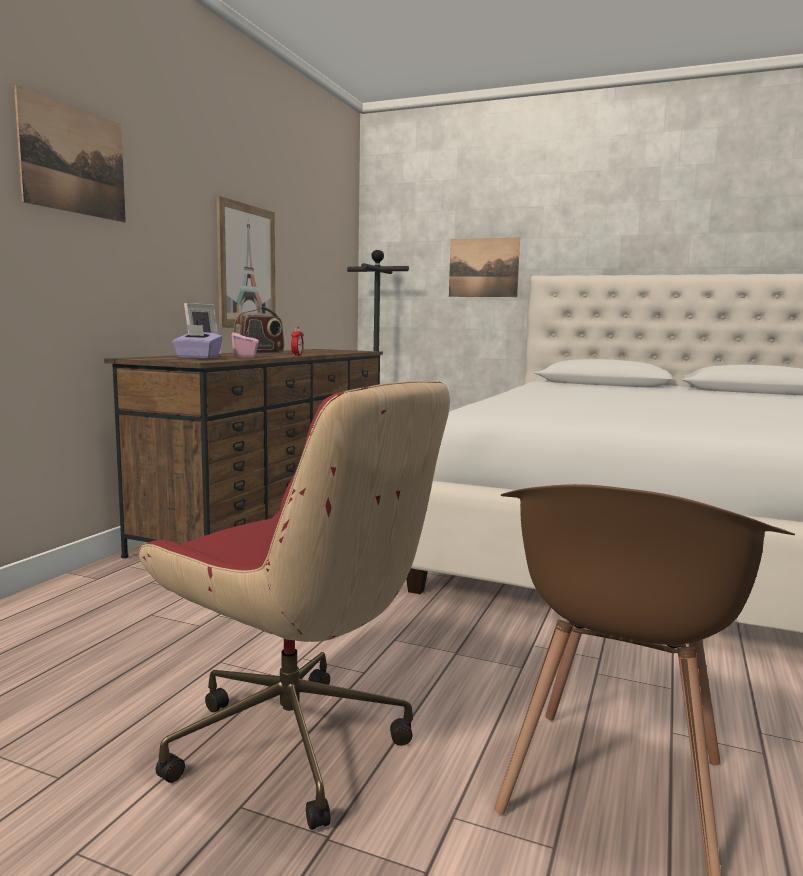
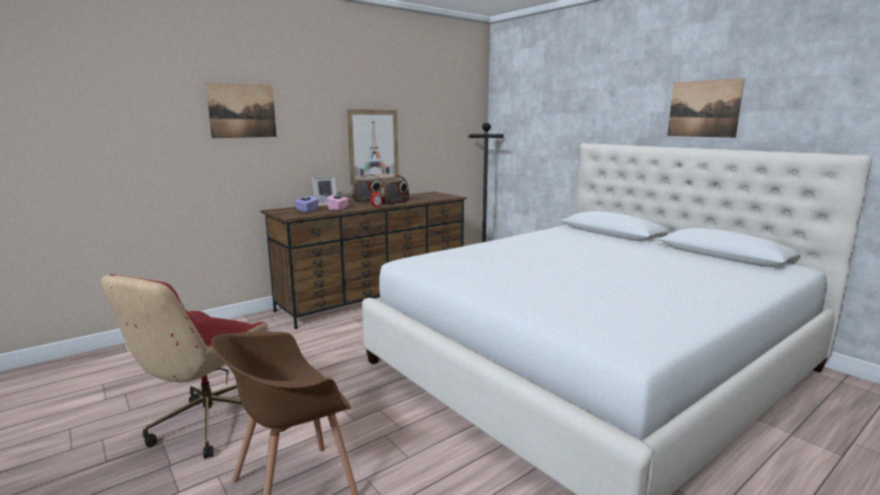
camera: 30 degrees right, 5 degrees up
red office chair [139,381,450,830] -> red office chair turned 45 degrees clockwise [101,274,268,459]
picture [449,237,520,297] -> picture moved to [668,78,745,138]
none -> radio [380,175,409,205]

